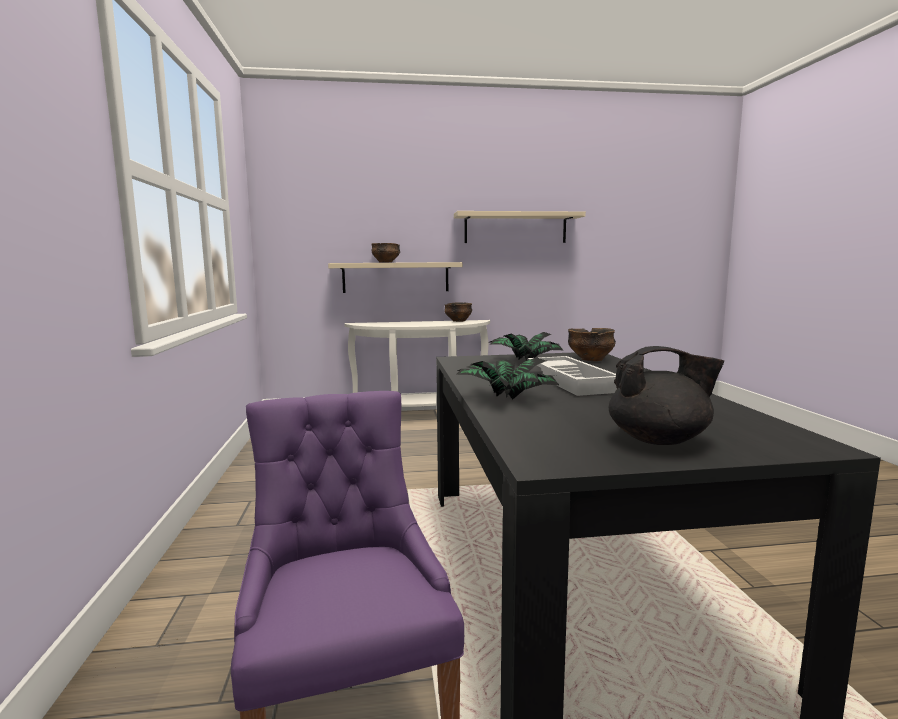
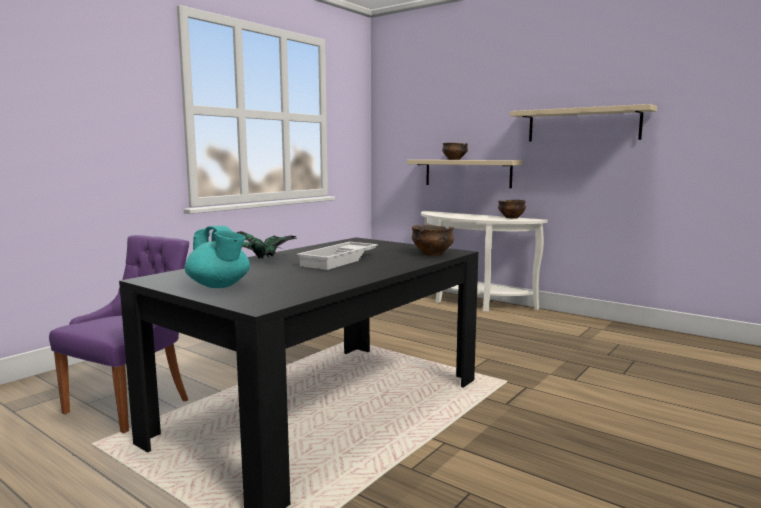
camera: 45 degrees right, 0 degrees up
potted plant [490,332,563,360] -> none
black teapot [609,346,724,445] -> turquoise teapot [185,226,250,288]

